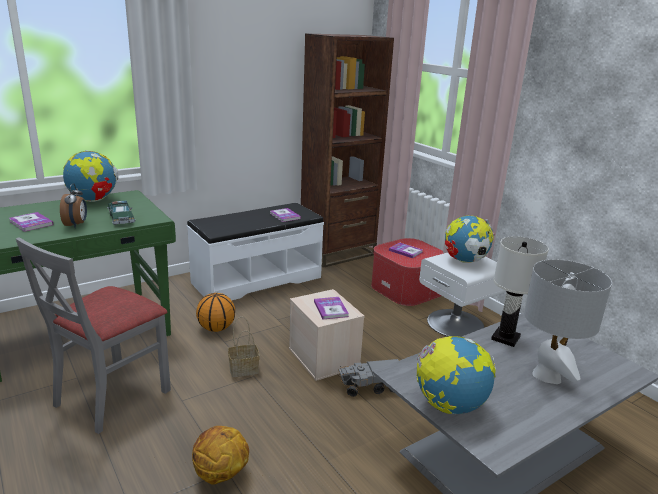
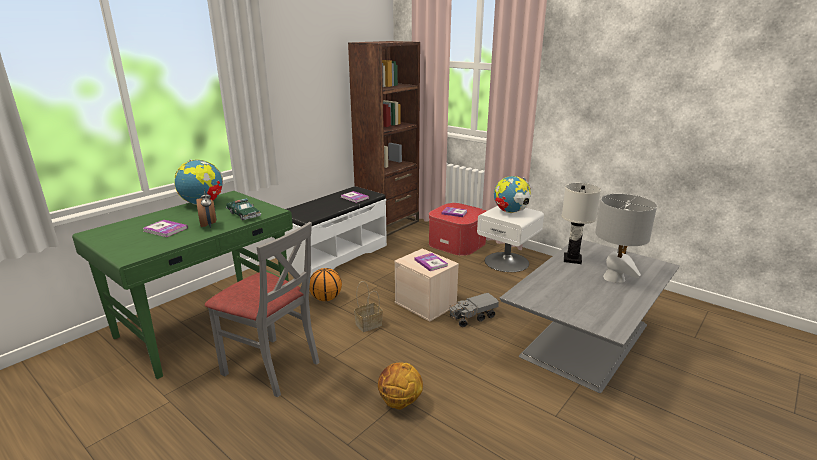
camera: 15 degrees left, 0 degrees up
grey chair [16,237,171,434] -> grey chair turned 75 degrees counterclockwise [205,222,319,397]
globe [417,336,496,414] -> none

